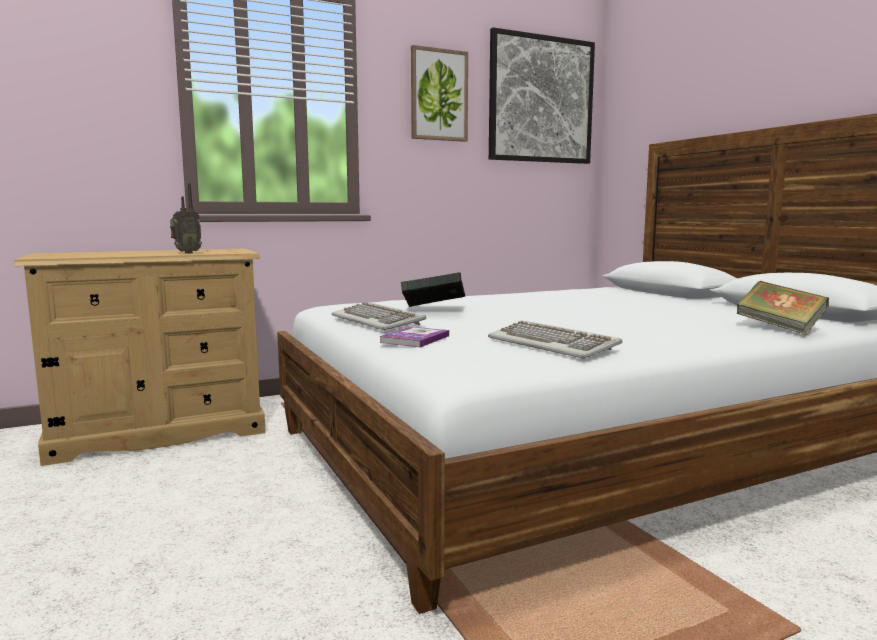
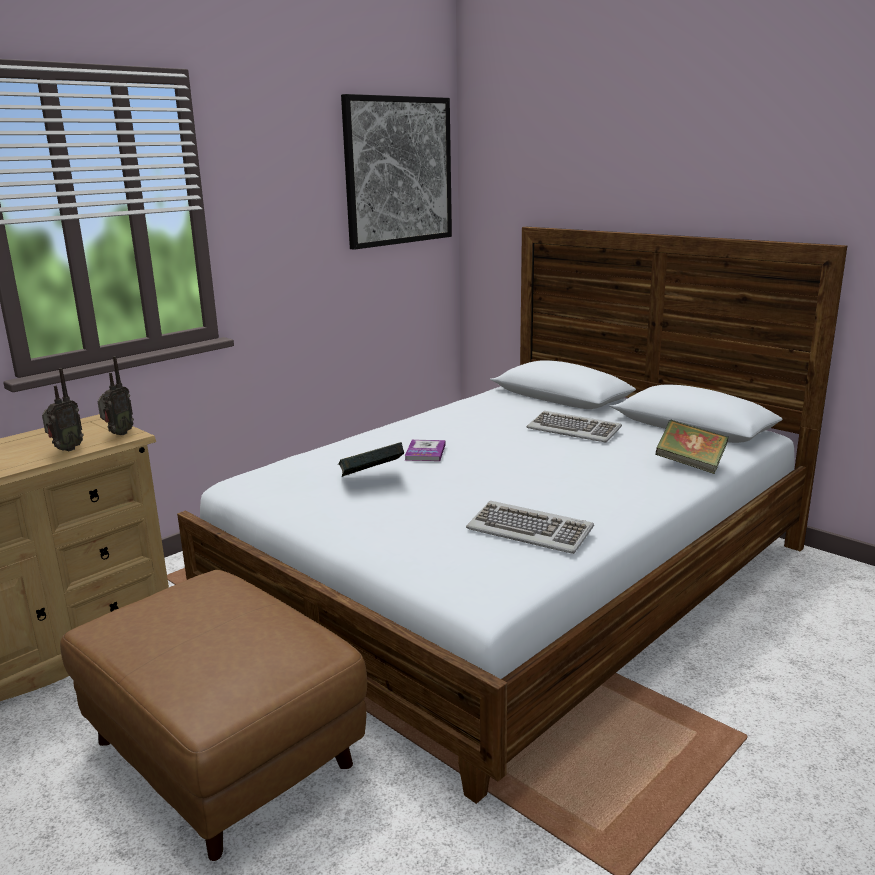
camera: 20 degrees left, 10 degrees up
keyboard [332,302,426,330] -> keyboard moved to [527,411,622,442]
book [379,327,449,347] -> book moved to [405,440,446,461]
picture [411,45,468,142] -> none
none -> brown ottoman [60,570,367,861]
none -> radio [98,356,134,435]

